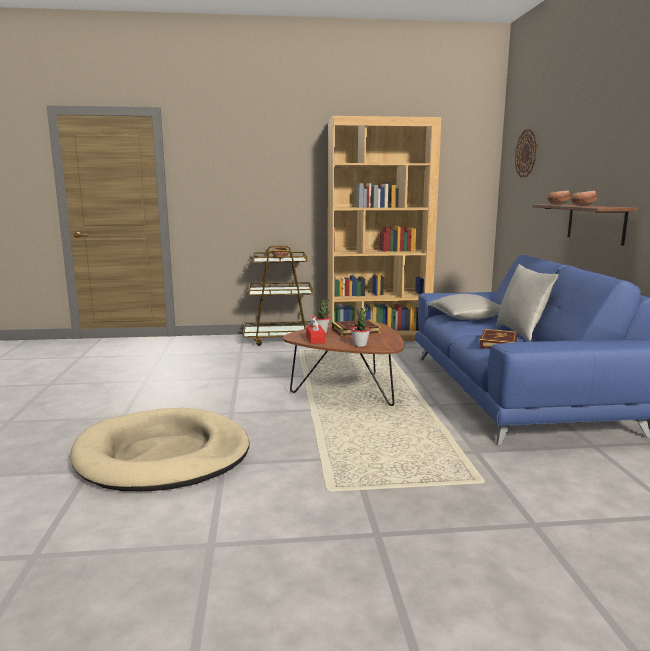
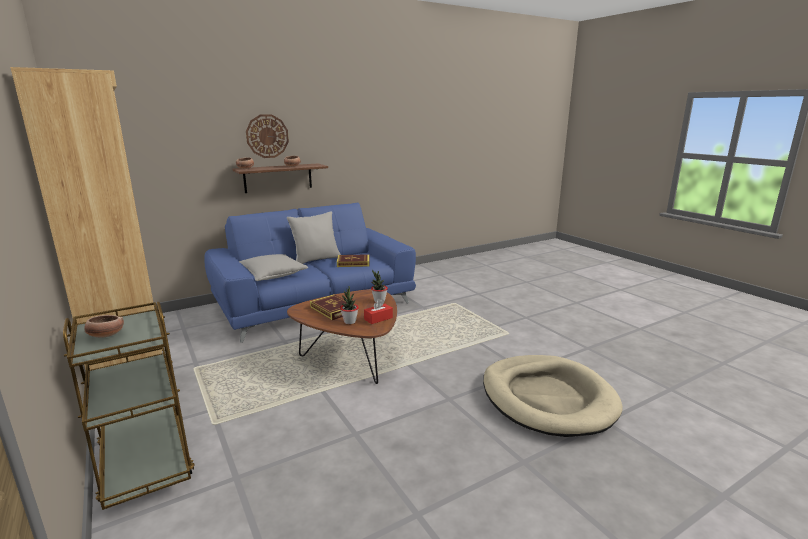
camera: 115 degrees left, 5 degrees up
wall clock [515,129,537,177] -> wall clock moved to [246,114,289,158]

